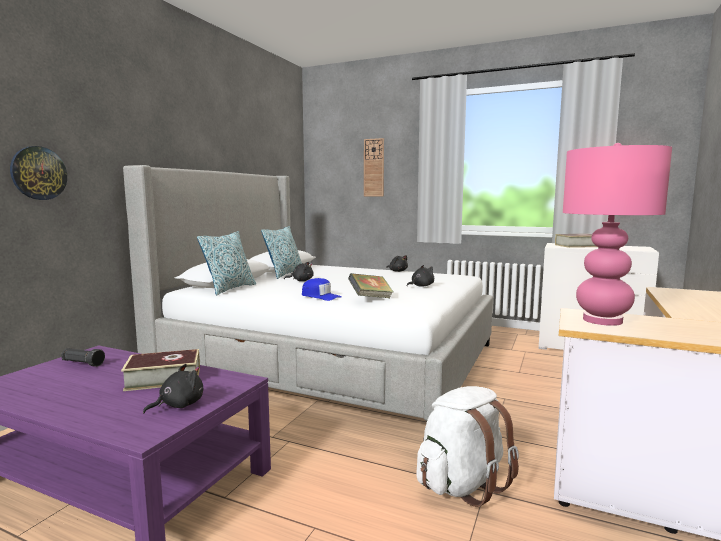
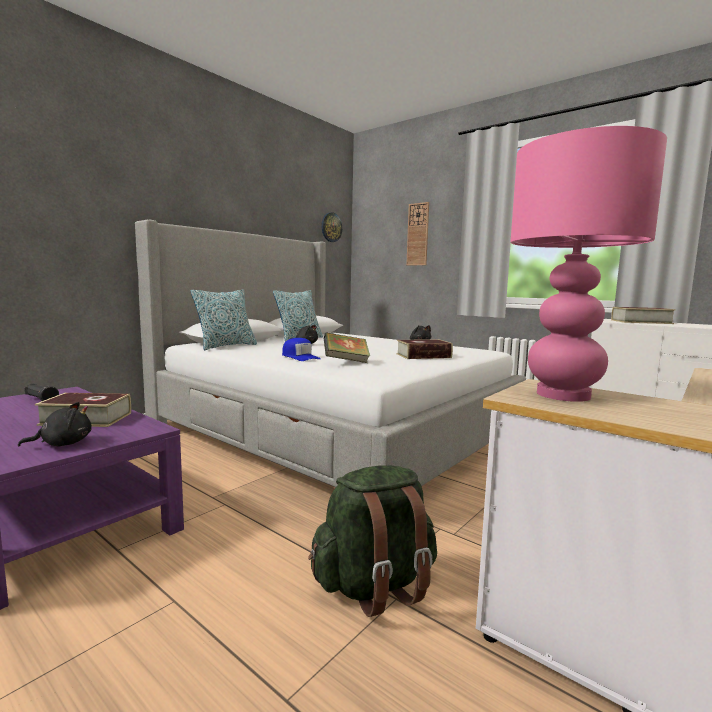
camera: 15 degrees right, 0 degrees up
wall clock [10,146,67,200] -> wall clock moved to [321,212,342,242]
black plush toy [407,265,434,287] -> book [396,339,453,359]
white backpack [416,386,519,507] -> green backpack [308,465,437,617]

